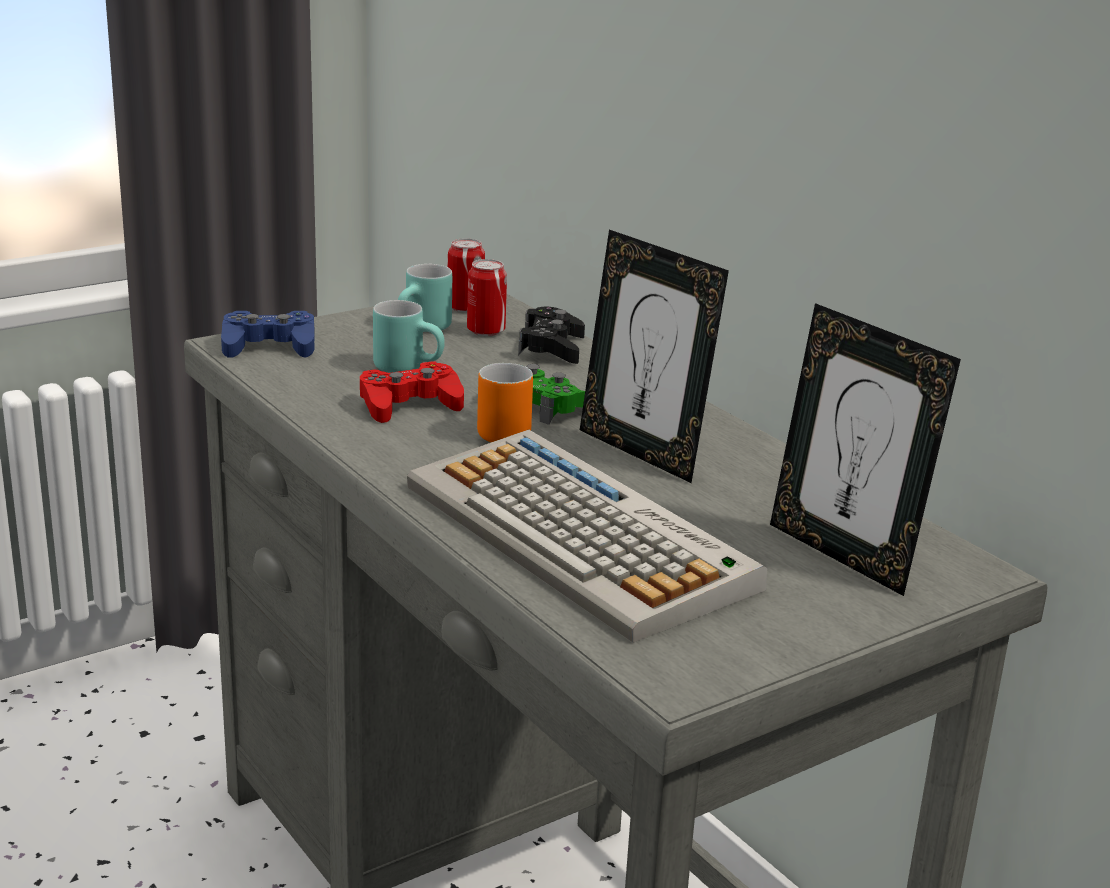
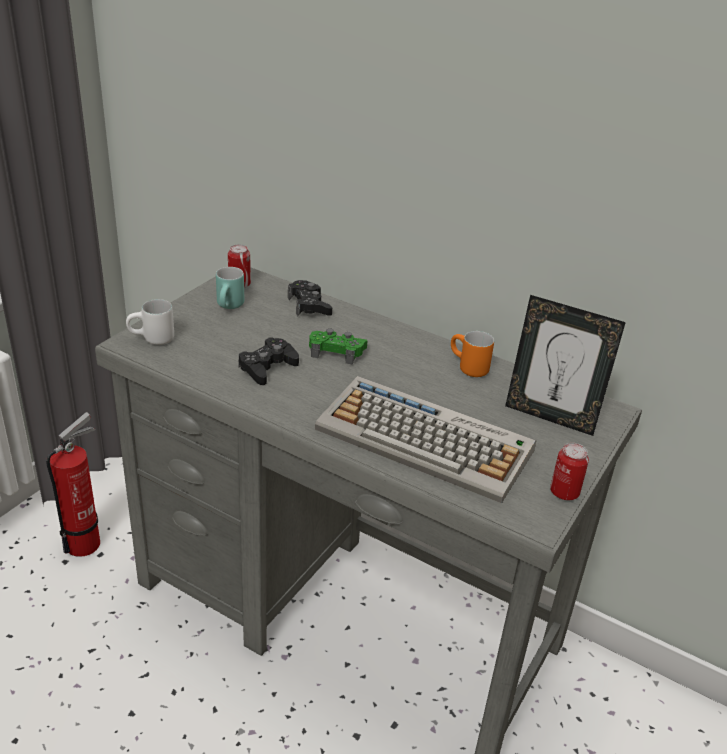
camera: 25 degrees left, 10 degrees up
blue game controller [221,311,315,357] -> white mug [126,299,174,345]
red game controller [360,361,464,423] -> black game controller [238,337,299,385]
turquoise mug [373,300,445,373] -> none
can [467,259,507,336] -> can moved to [550,443,589,500]
orange mug [477,363,533,442] -> orange mug moved to [451,331,494,377]
picture frame [580,230,729,483] -> none
none -> fire extinguisher [46,412,100,557]

